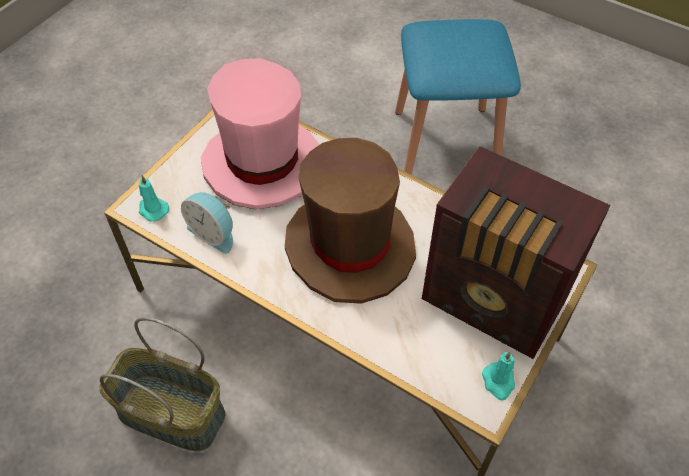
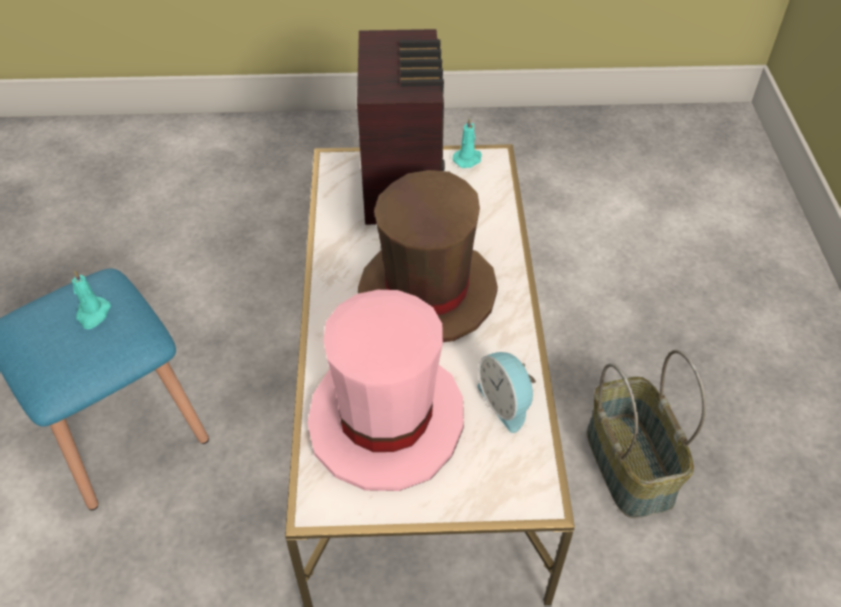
camera: 125 degrees left, 5 degrees down
turquoise candle [139,175,169,221] -> turquoise candle moved to [71,270,111,329]
alarm clock [181,192,233,254] -> alarm clock turned 150 degrees clockwise [477,352,536,433]

